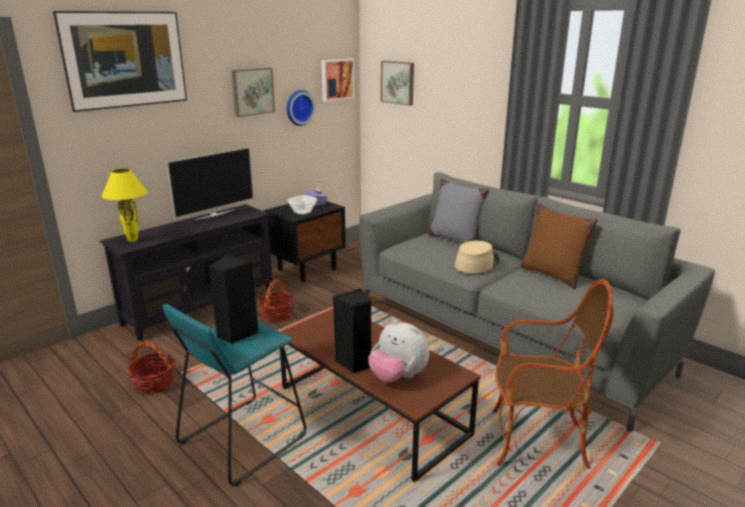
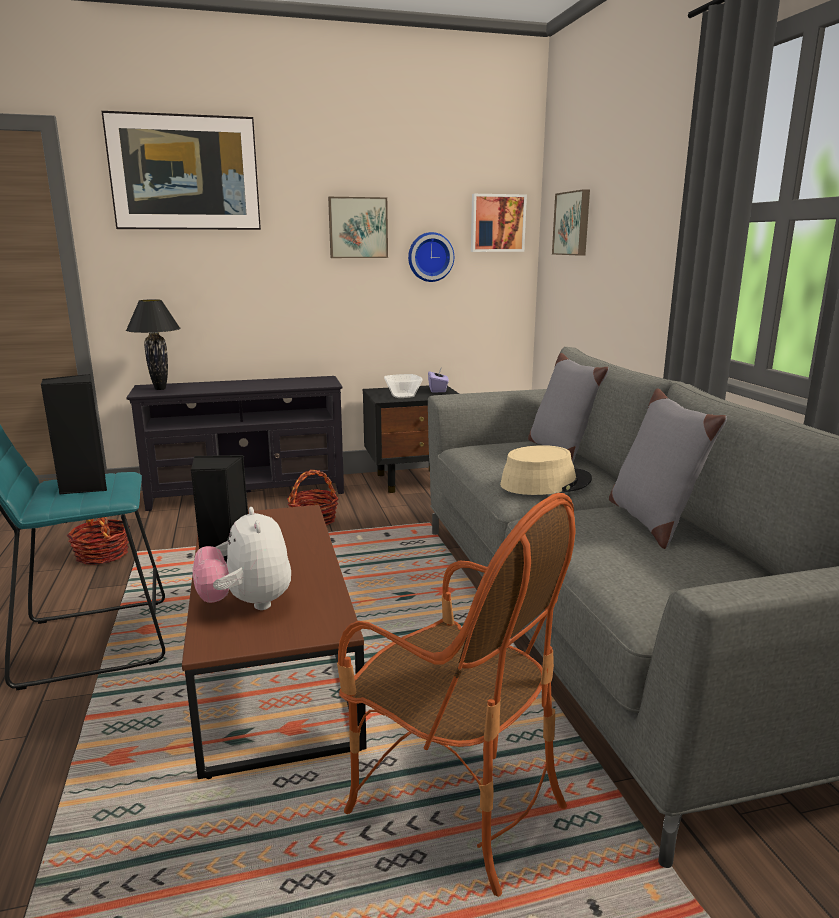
camera: 30 degrees right, 5 degrees down
yellow table lamp [102,168,148,242] -> black table lamp [126,299,181,390]
television [166,147,254,220] -> none
brown pillow [520,203,598,289] -> grey pillow [609,388,727,549]

